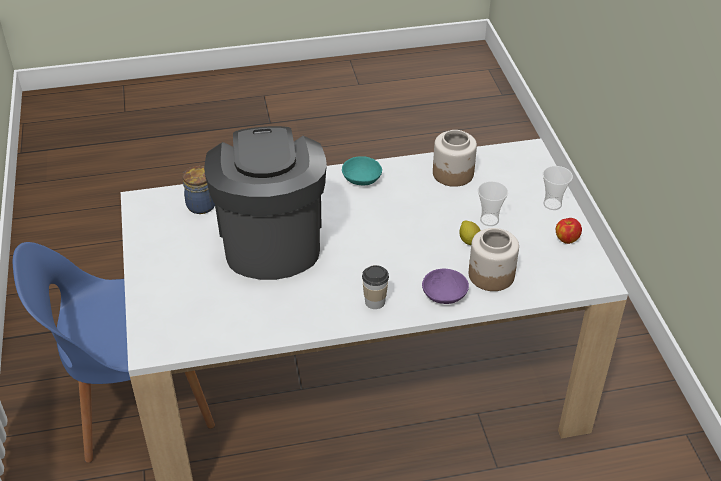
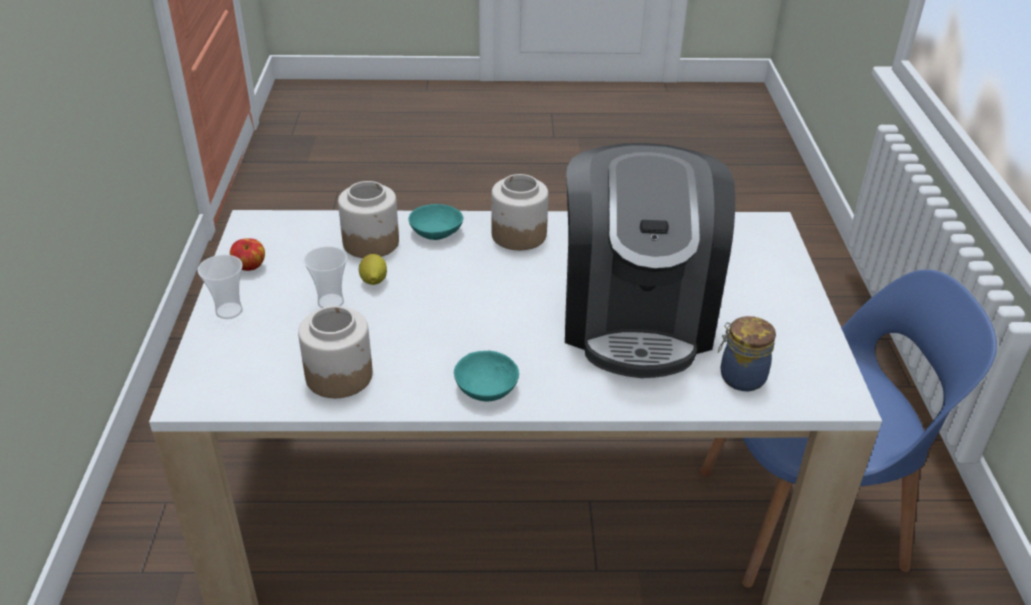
camera: 170 degrees left, 5 degrees down
cup [362,265,389,309] -> jar [491,174,548,250]
purple bowl [422,268,469,304] -> turquoise bowl [409,204,463,240]

